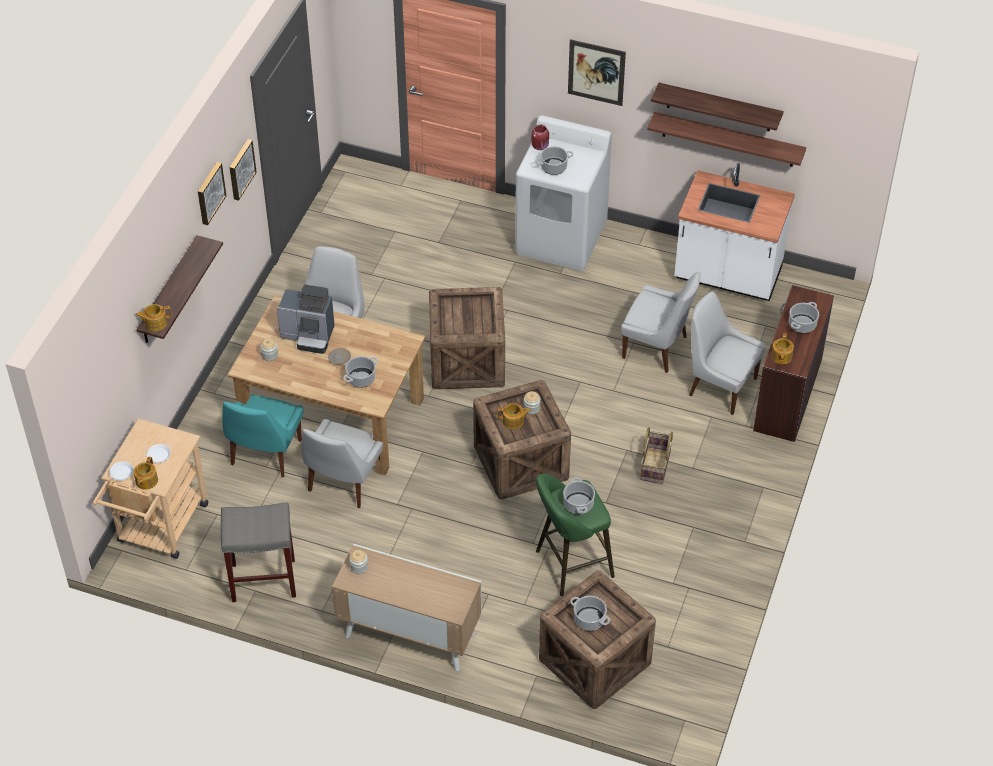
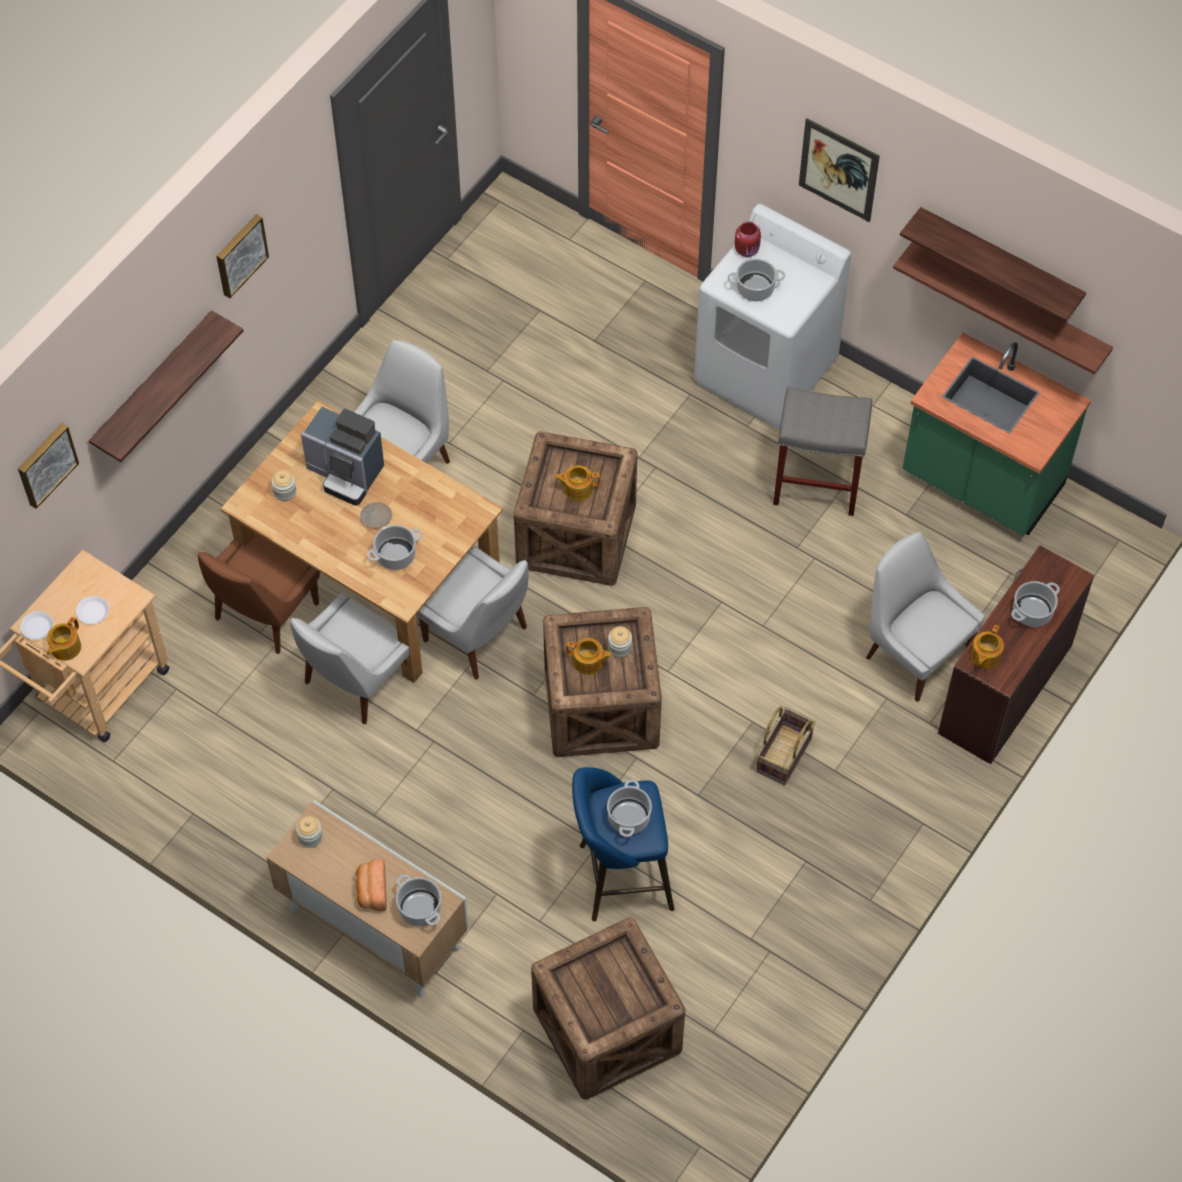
camera: 15 degrees right, 10 degrees up
teapot [136,304,172,331] -> teapot moved to [554,465,600,501]
grey stool [221,502,296,602] -> grey stool moved to [773,387,872,516]
turquoise chair [222,394,303,477] -> brown chair [198,532,320,654]
picture [230,139,257,201] -> picture moved to [18,423,79,509]
green stool [536,474,615,596] -> blue stool [572,767,674,922]
cooking pot [570,596,610,631] -> cooking pot moved to [396,874,441,926]
white chair [621,271,700,373] -> white chair moved to [416,546,529,679]
white counter [674,163,795,301] -> green counter [902,333,1091,536]
none -> bread [356,859,387,911]

